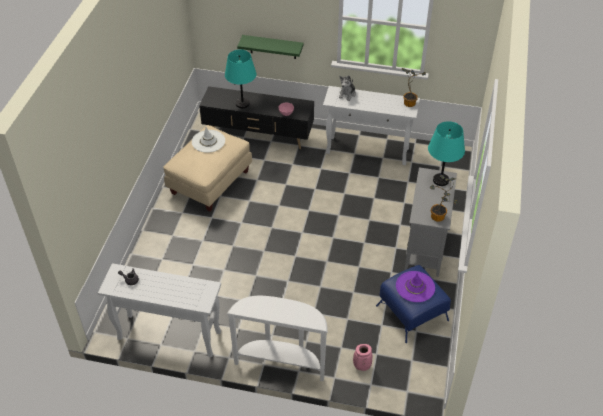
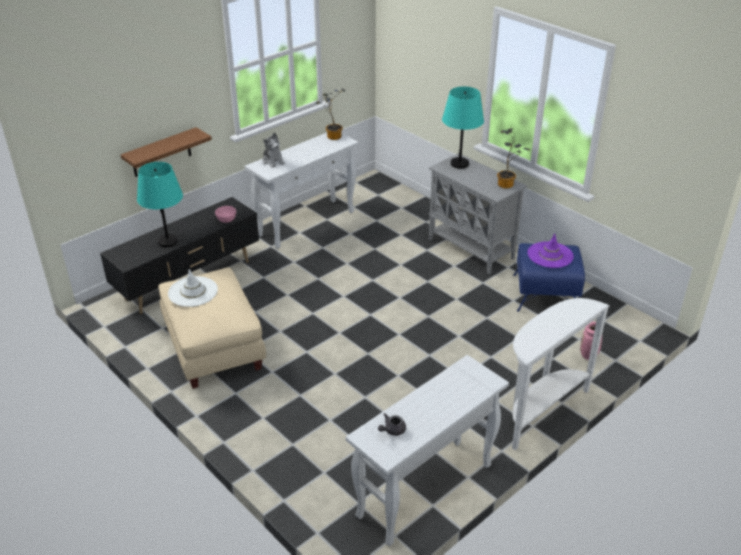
camera: 55 degrees left, 10 degrees down
green shelf [237,35,304,59] -> brown shelf [121,127,212,177]

